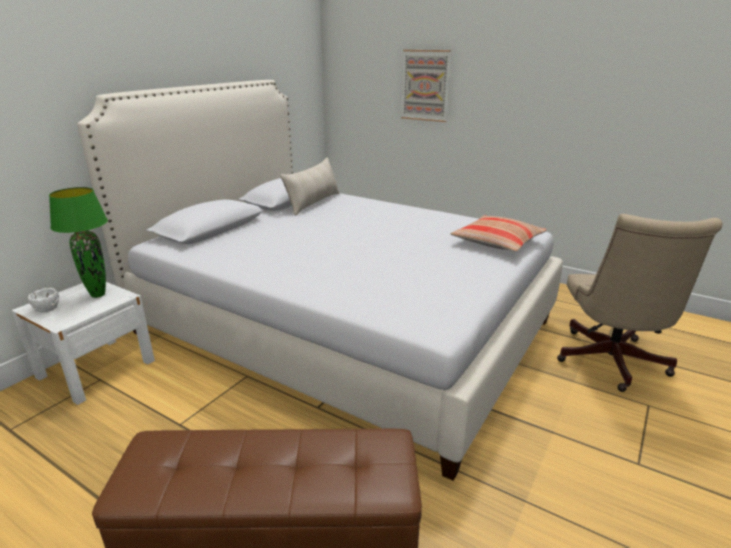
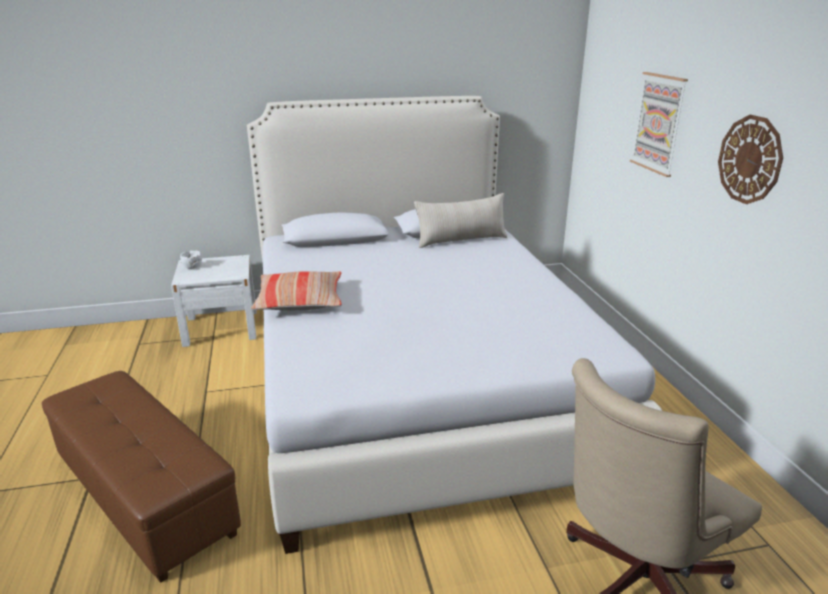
camera: 45 degrees right, 0 degrees up
green table lamp [49,187,108,298] -> none
pillow [450,215,547,252] -> pillow moved to [251,271,342,310]
none -> wall clock [718,115,783,204]

